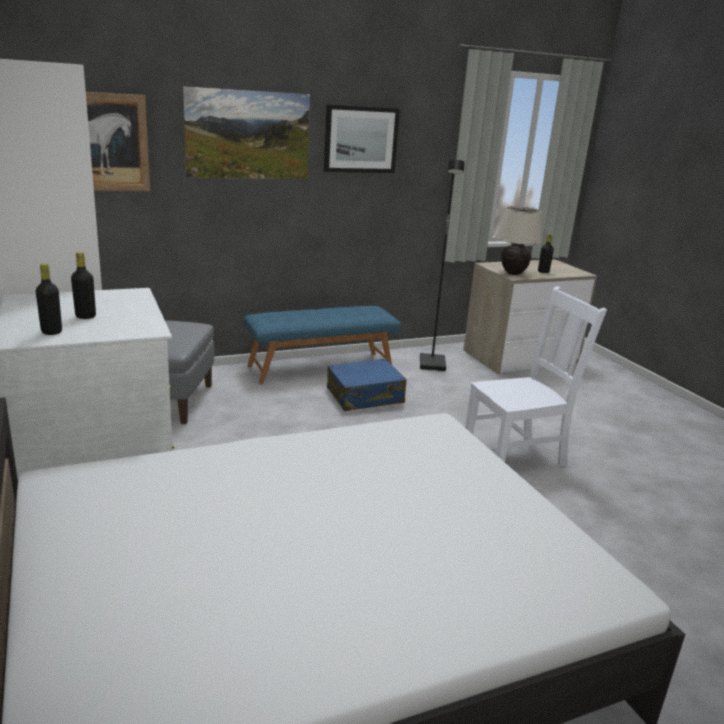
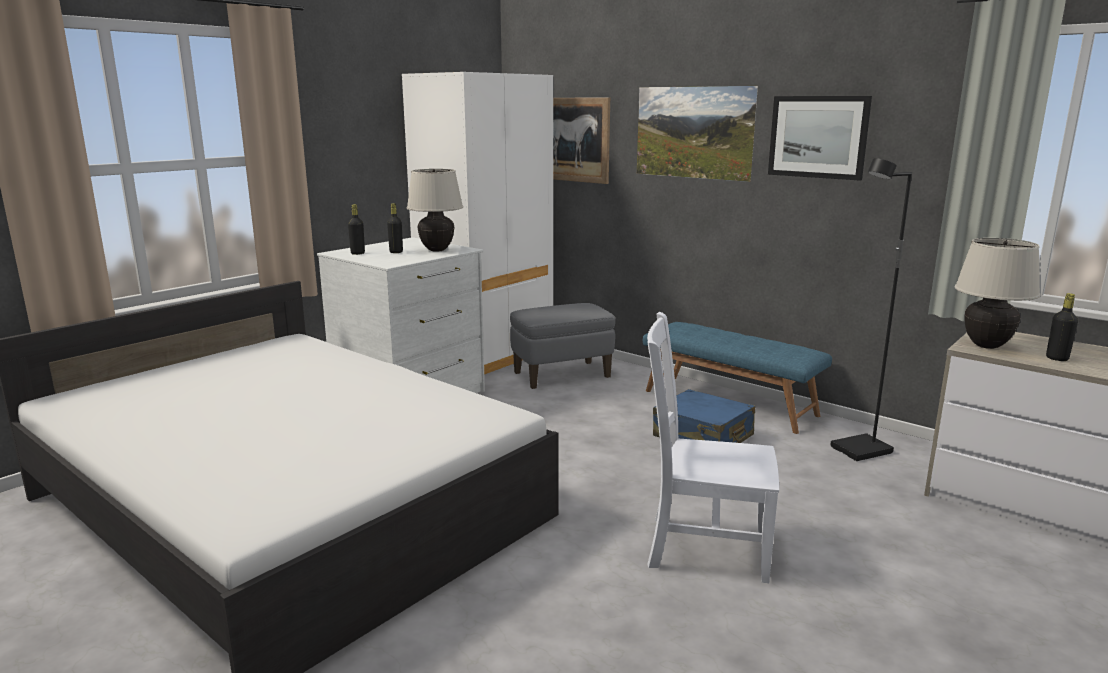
camera: 65 degrees right, 5 degrees down
white chair [465,286,607,466] -> white chair turned 150 degrees clockwise [647,312,779,583]
none -> beige table lamp [407,169,463,252]

